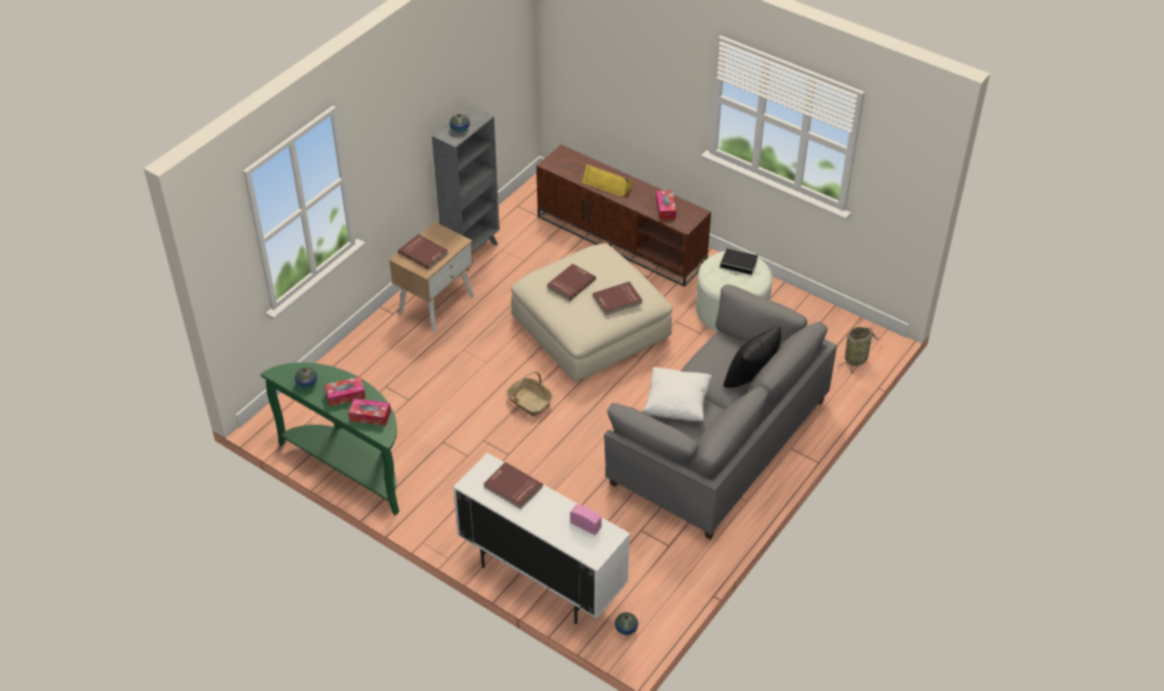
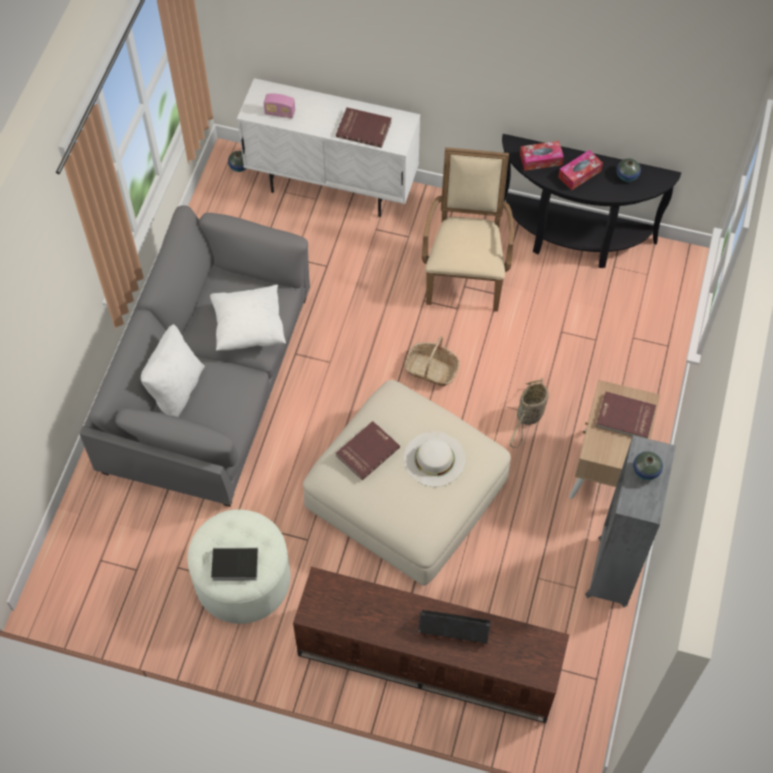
camera: 160 degrees right, 15 degrees up
green console table [260,362,399,516] -> black console table [502,134,681,268]
red book [547,264,596,301] -> white hat [404,431,466,487]
yellow speaker [582,164,633,197] -> black speaker [418,610,491,644]
tissue box [656,190,676,220] -> none
black pillow [723,327,781,388] -> white pillow [141,324,205,417]
basket [838,327,882,373] -> basket moved to [510,378,548,448]
none -> beige armchair [422,147,514,312]

